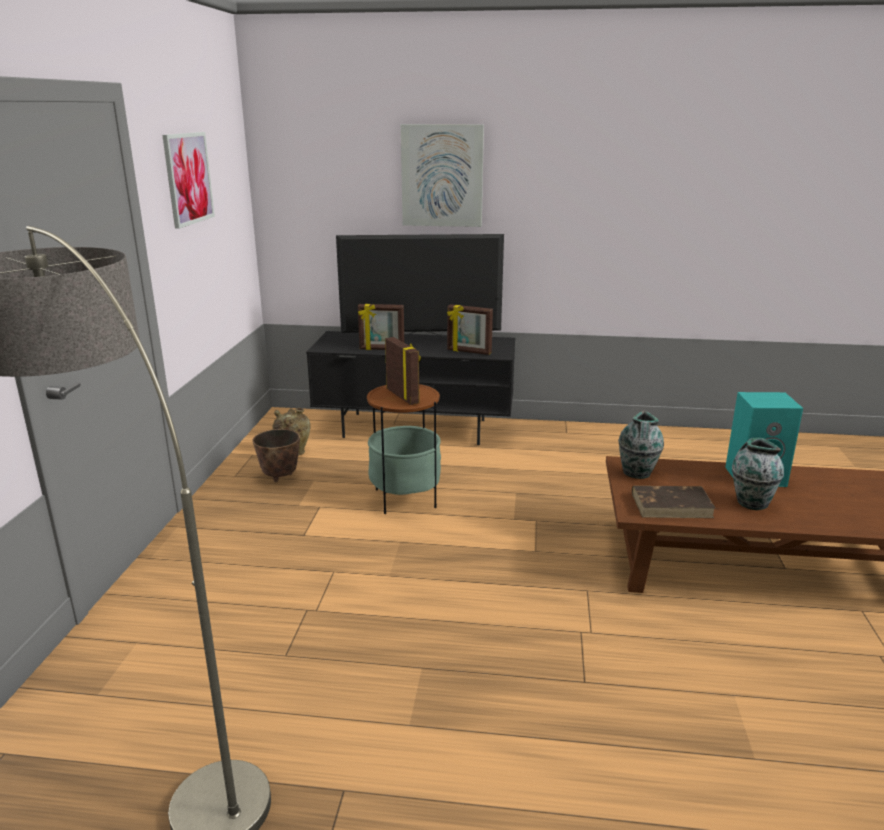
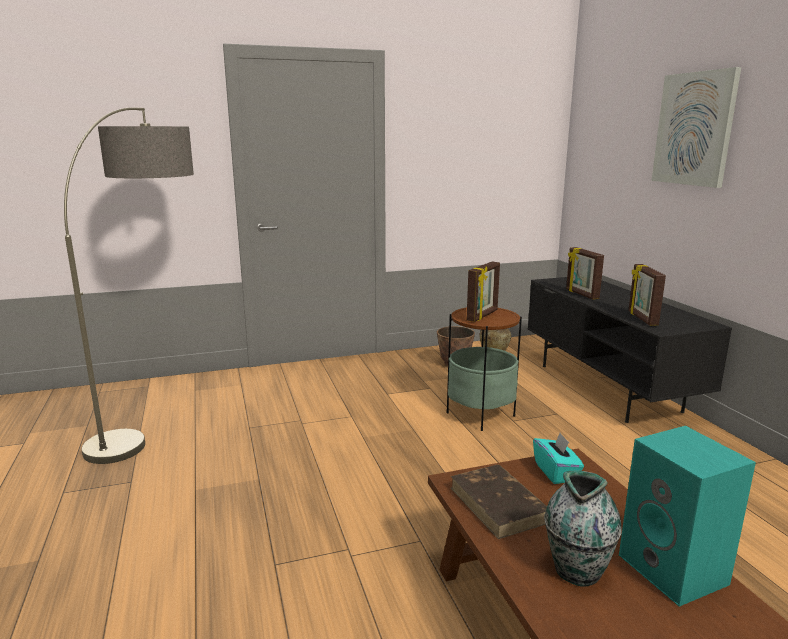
camera: 65 degrees right, 5 degrees down
picture [162,132,215,229] -> none
television [336,234,504,337] -> none
vase [618,411,664,479] -> turquoise tissue box [533,433,584,484]

